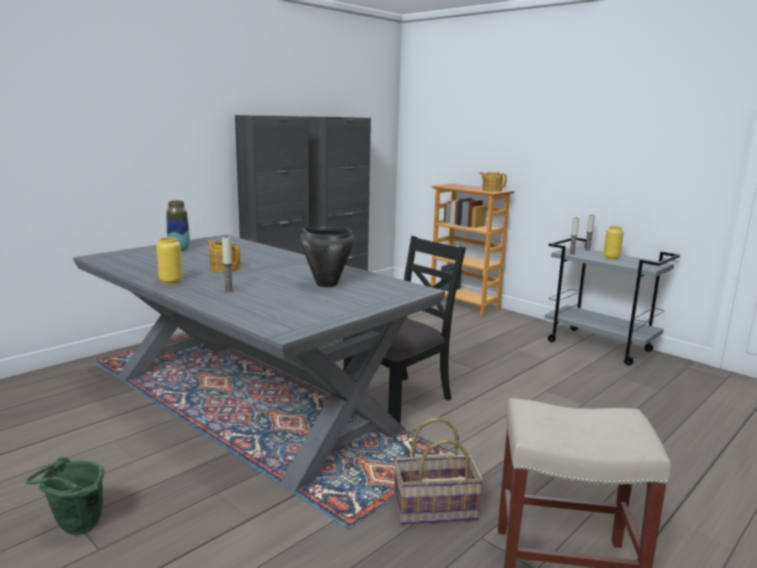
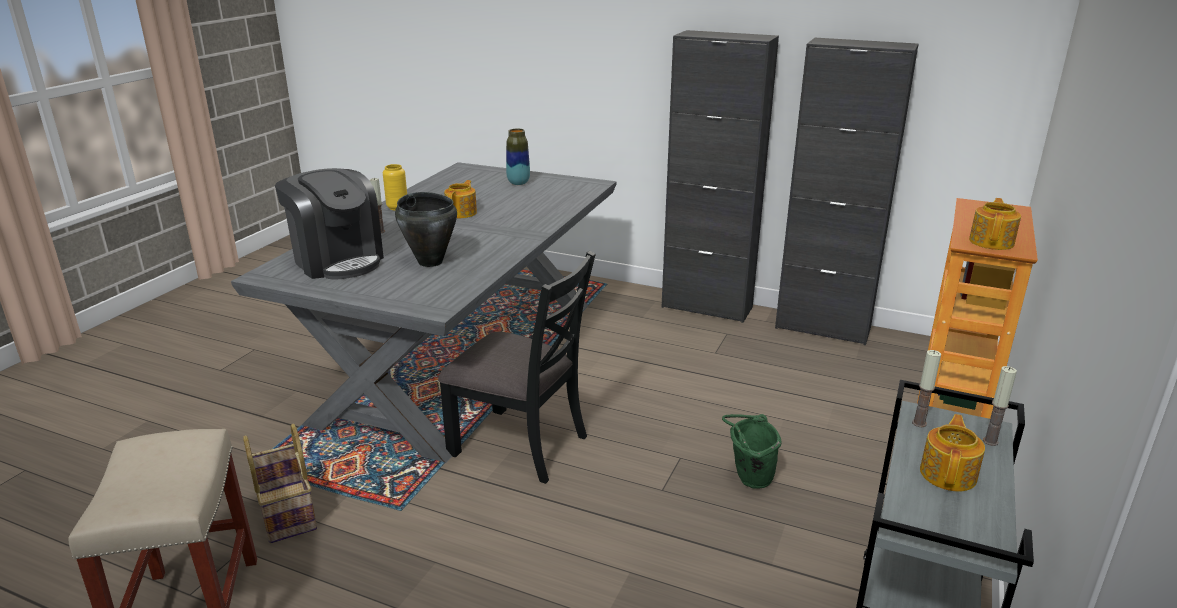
camera: 70 degrees right, 10 degrees up
green bucket [26,457,104,535] -> green bucket moved to [722,414,782,489]
yellow vase [603,226,624,260] -> teapot [920,414,985,492]
none -> coffee machine [275,168,384,280]

